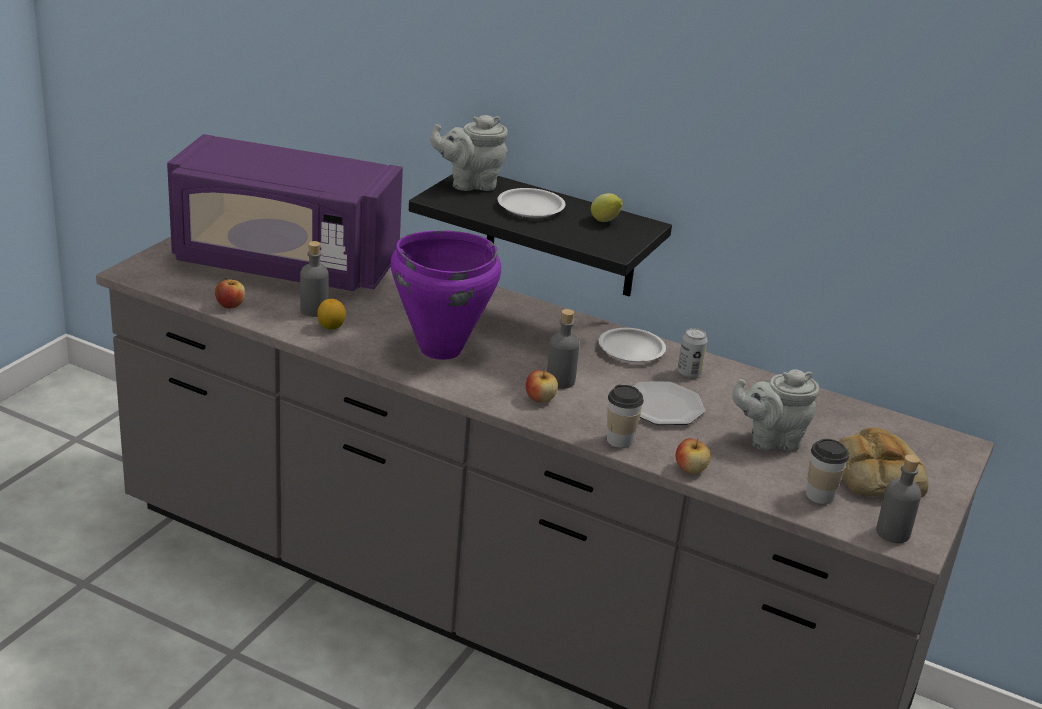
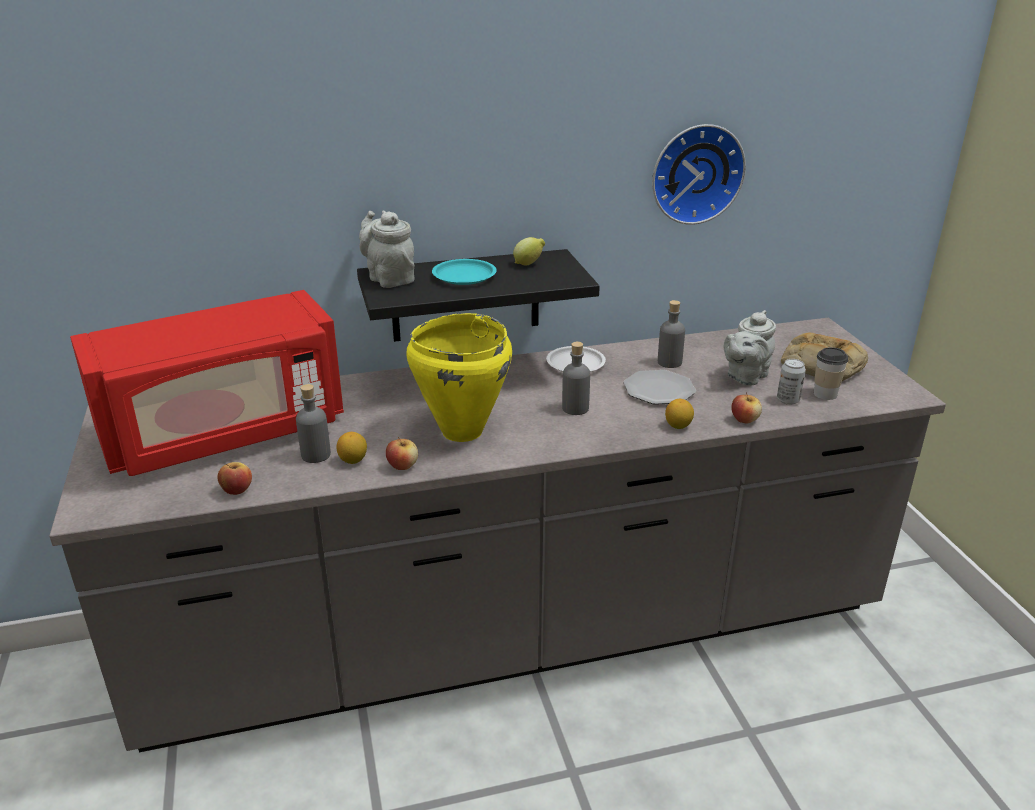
camera: 40 degrees left, 0 degrees up
purple microwave [167,134,403,291] -> red microwave [70,290,344,476]
purple cooking pot [391,230,501,360] -> yellow cooking pot [406,313,512,442]
grey teapot [430,115,508,191] -> grey teapot turned 105 degrees clockwise [359,211,415,288]
white plate [498,188,565,218] -> turquoise plate [432,259,497,285]
apple [526,370,558,402] -> apple moved to [386,437,418,470]
cup [607,385,644,448] -> lemon [665,399,694,429]
can [678,328,708,378] -> can moved to [777,359,806,405]
grey bottle [876,454,921,543] -> grey bottle moved to [658,300,685,368]
none -> wall clock [652,124,746,225]

